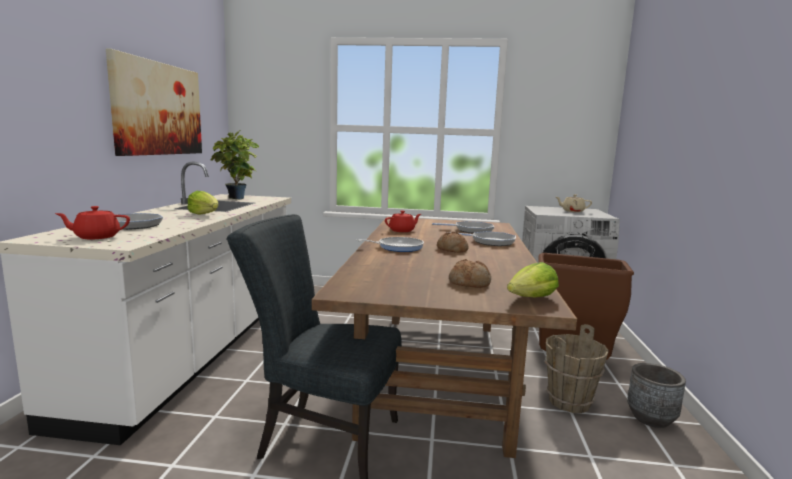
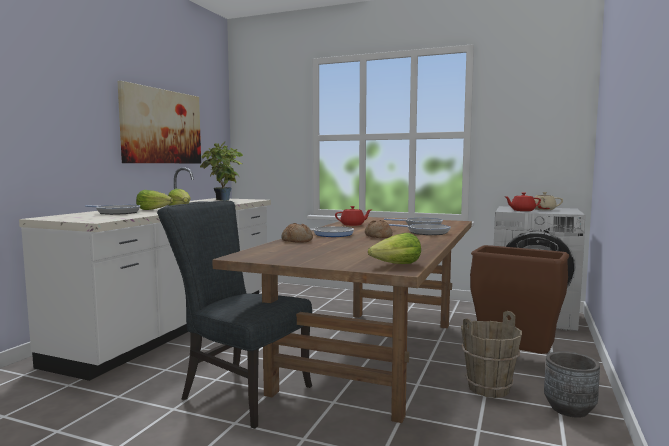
camera: 15 degrees right, 5 degrees down
red teapot [55,206,130,239] -> red teapot moved to [504,192,541,211]
bread [449,259,491,288] -> bread moved to [282,223,313,243]
none -> lettuce [136,190,173,210]

